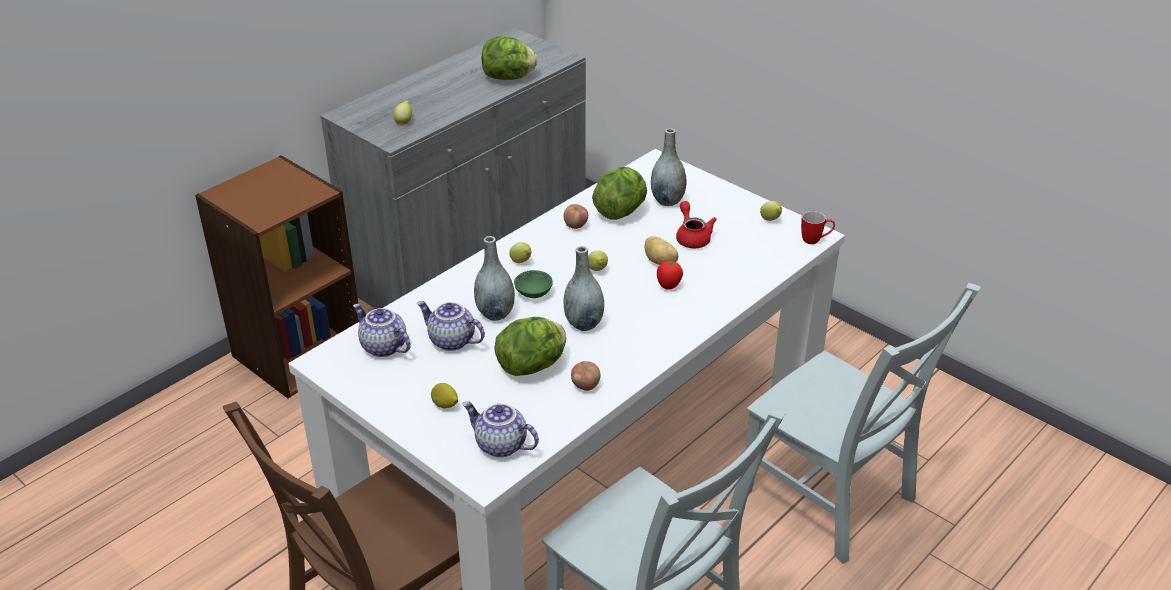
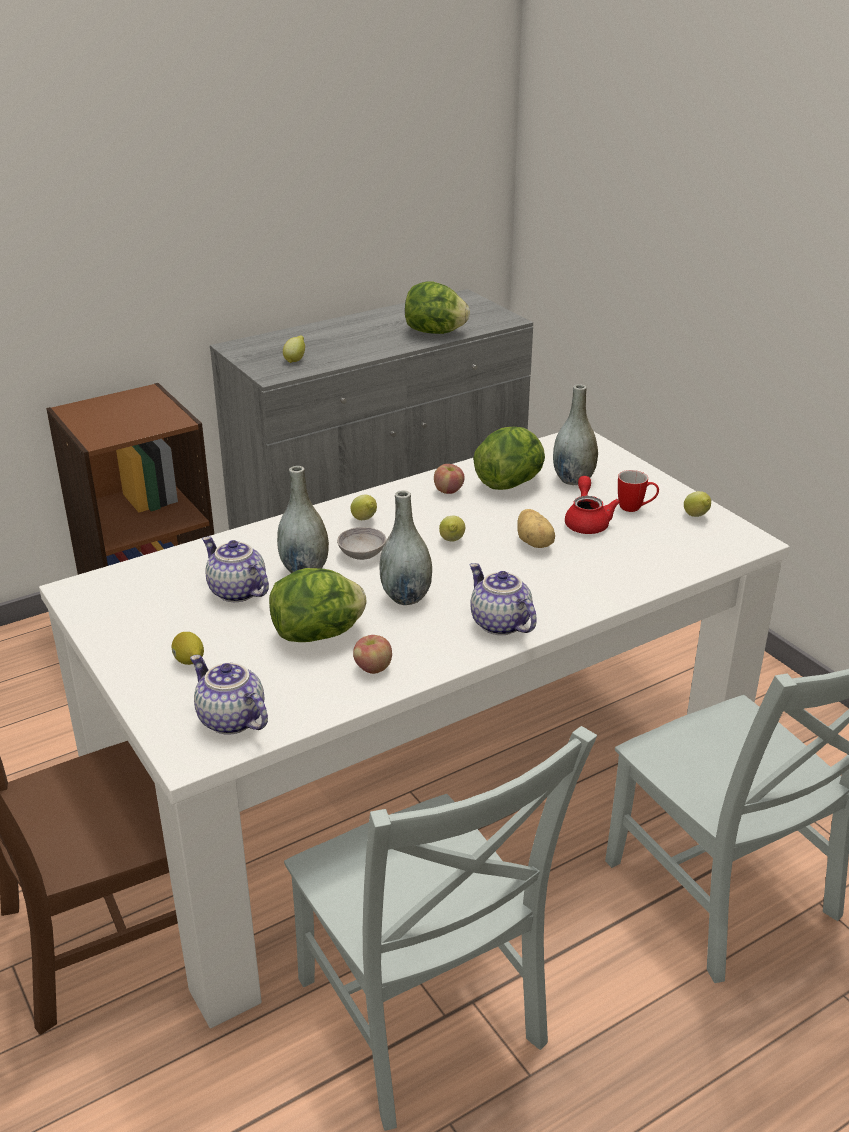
camera: 15 degrees right, 5 degrees down
teapot [353,303,411,357] -> teapot moved to [470,563,537,635]
green bowl [514,270,553,298] -> grey bowl [337,527,386,560]
tomato [657,261,683,290] -> none
mug [801,211,835,244] -> mug moved to [618,470,659,512]

